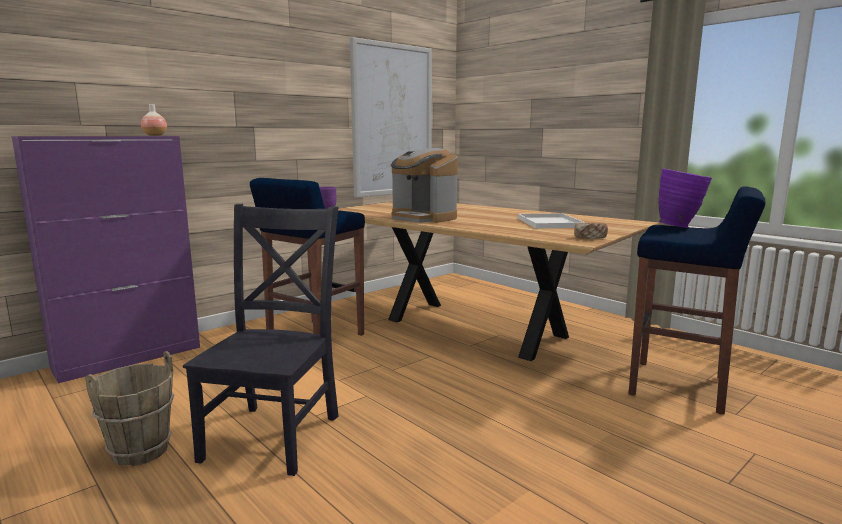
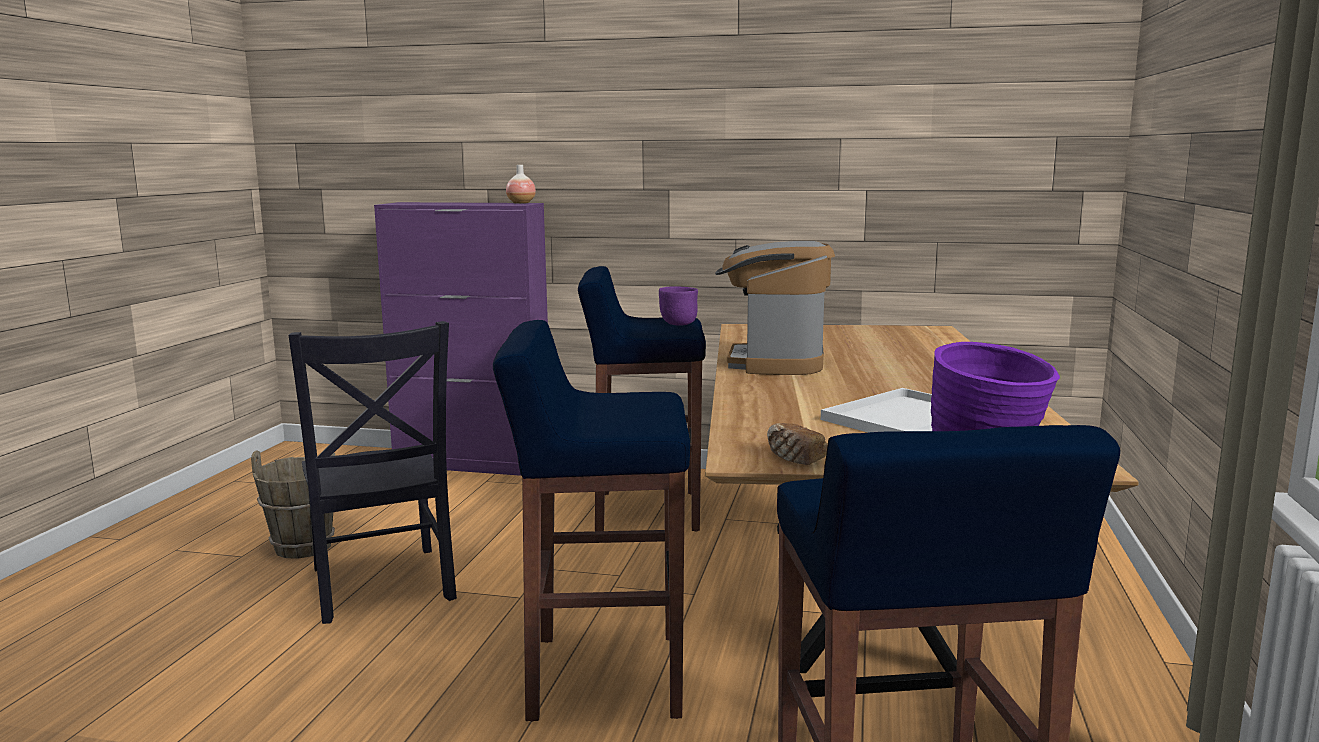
camera: 55 degrees right, 0 degrees up
black chair [183,204,339,476] -> black chair turned 90 degrees clockwise [289,321,457,624]
picture [350,37,432,197] -> none
none -> blue stool [493,320,690,722]

